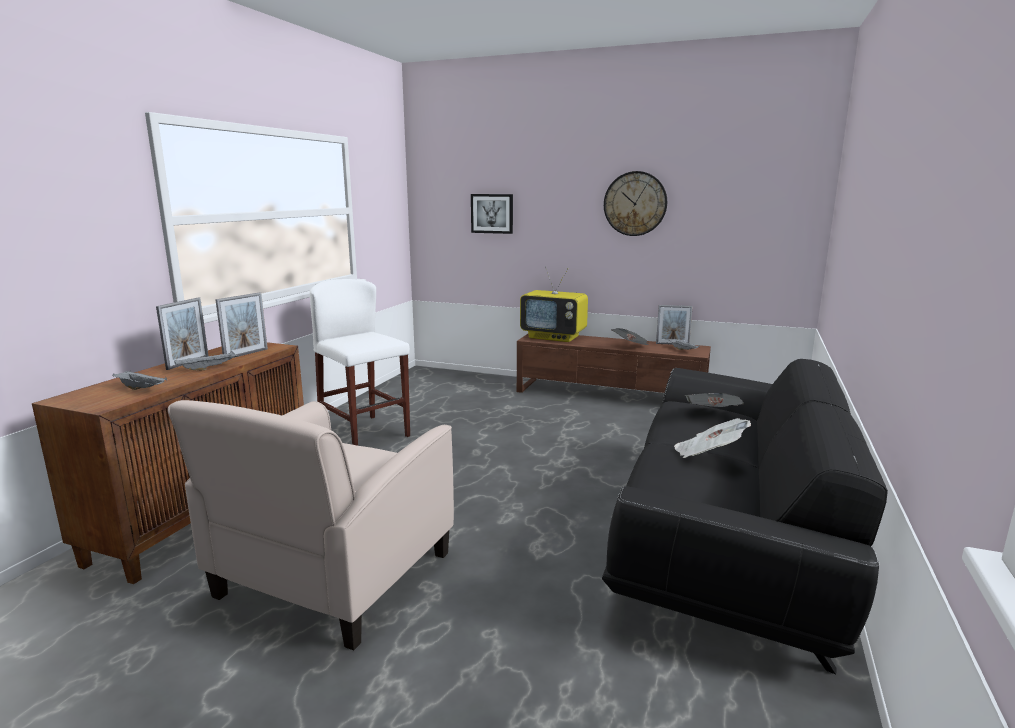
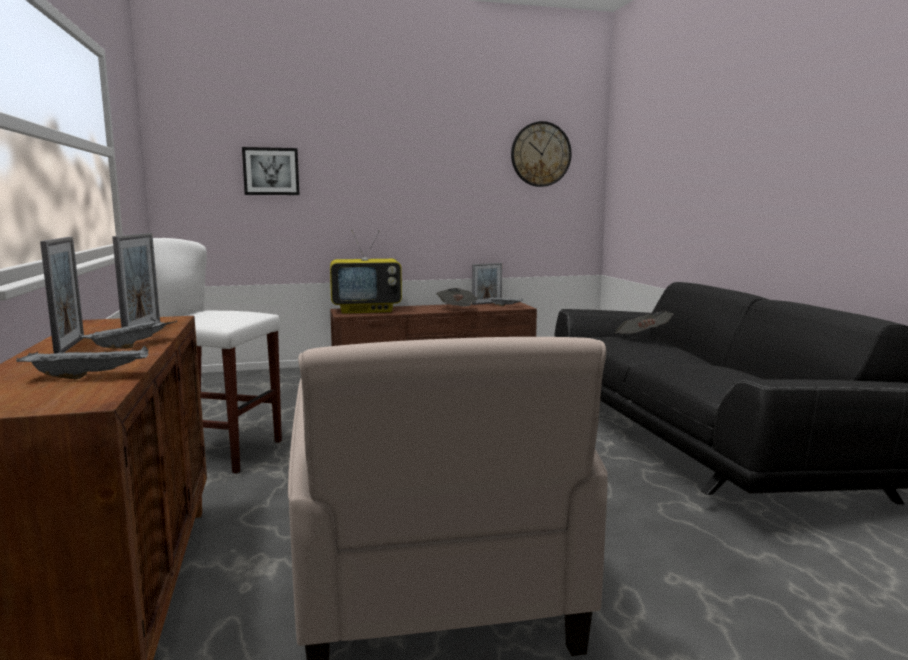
camera: 35 degrees left, 5 degrees down
wall clock [604,171,667,236] -> wall clock moved to [511,121,572,187]
newspaper [674,418,751,458] -> none

